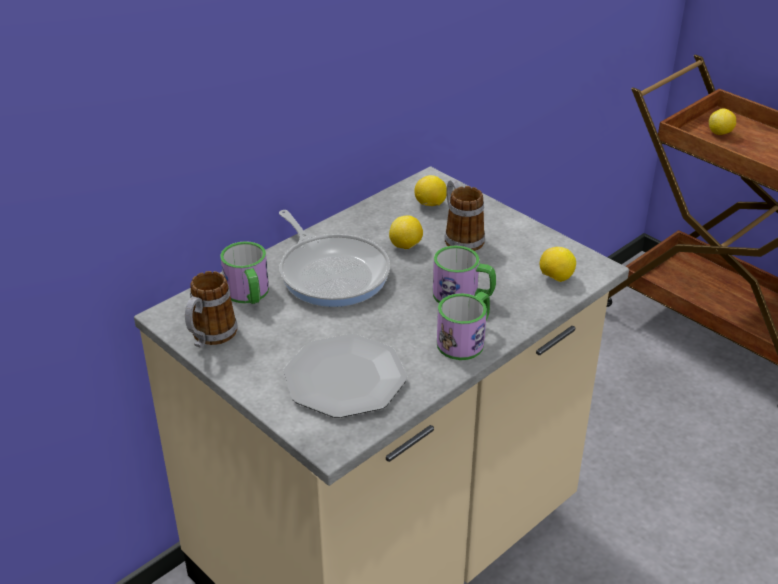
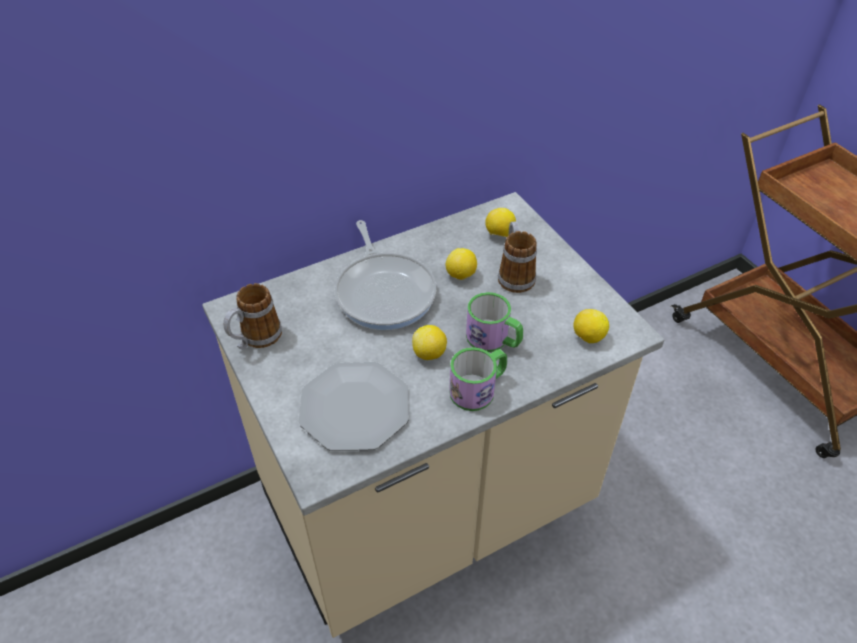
camera: 15 degrees right, 10 degrees up
mug [220,241,269,304] -> none
lemon [709,108,736,135] -> lemon moved to [412,325,447,360]

